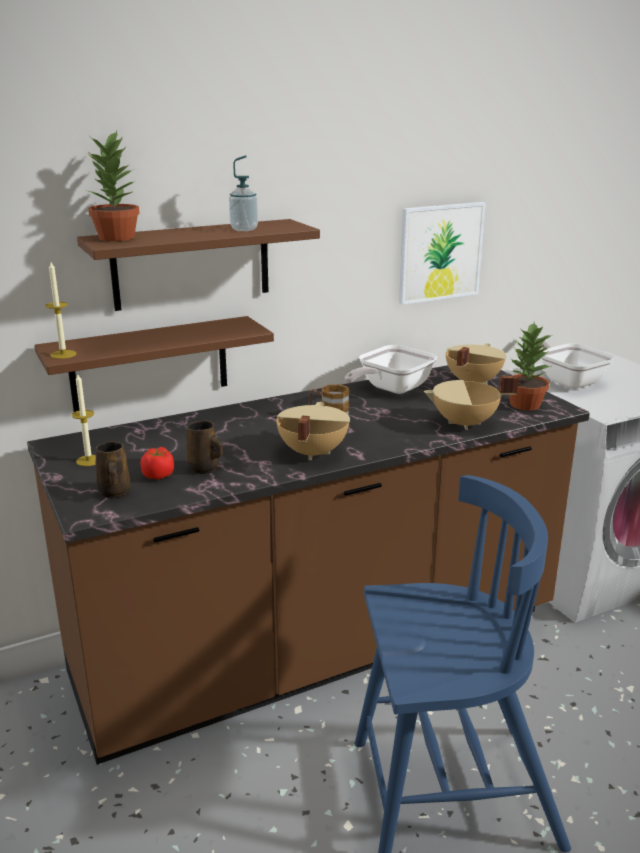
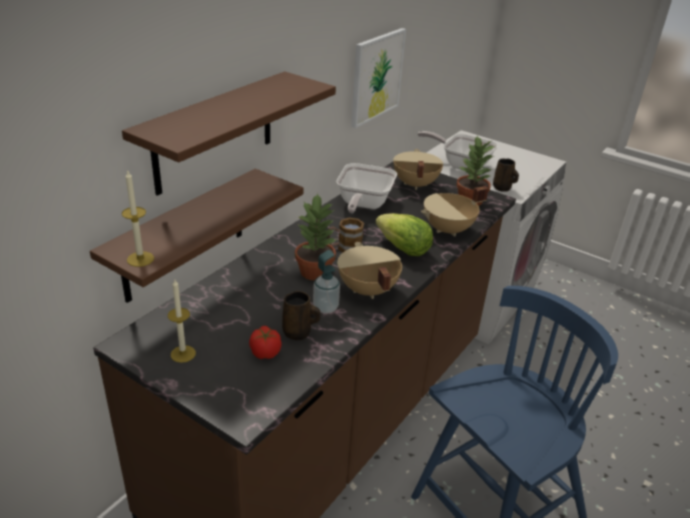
camera: 30 degrees left, 10 degrees up
potted plant [87,131,140,241] -> potted plant moved to [295,193,338,281]
brown mug [95,441,131,498] -> brown mug moved to [493,158,519,192]
soap dispenser [229,155,258,231] -> soap dispenser moved to [313,250,340,314]
none -> lettuce [376,213,433,256]

